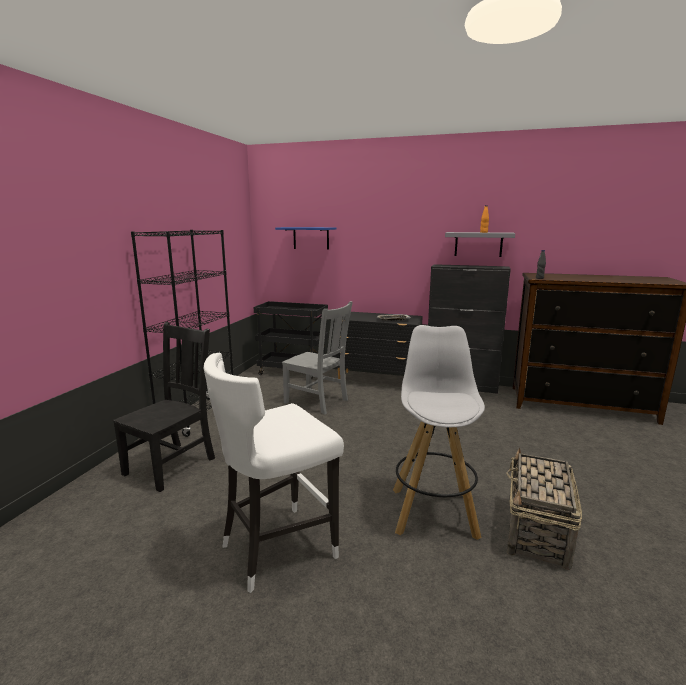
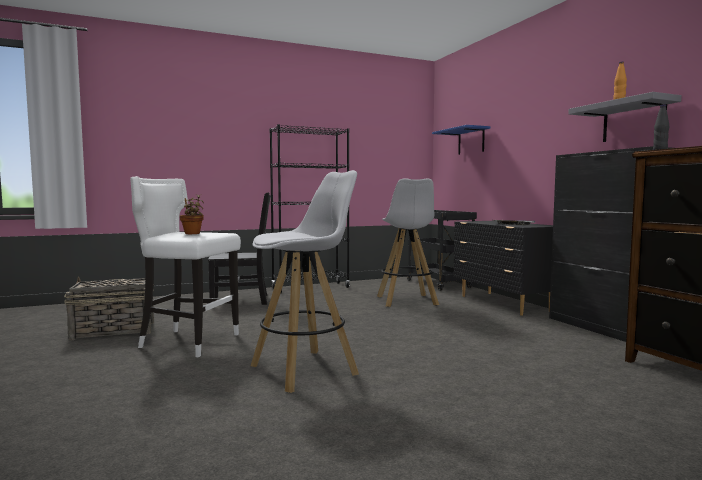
camera: 50 degrees right, 10 degrees down
grey chair [282,301,353,415] -> white stool [377,178,439,307]
basket [506,448,582,570] -> basket moved to [64,277,154,340]
none -> potted plant [180,194,204,234]

